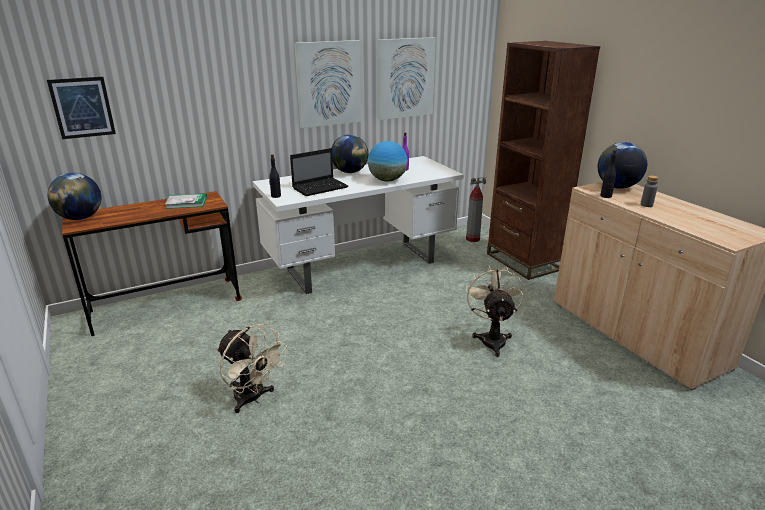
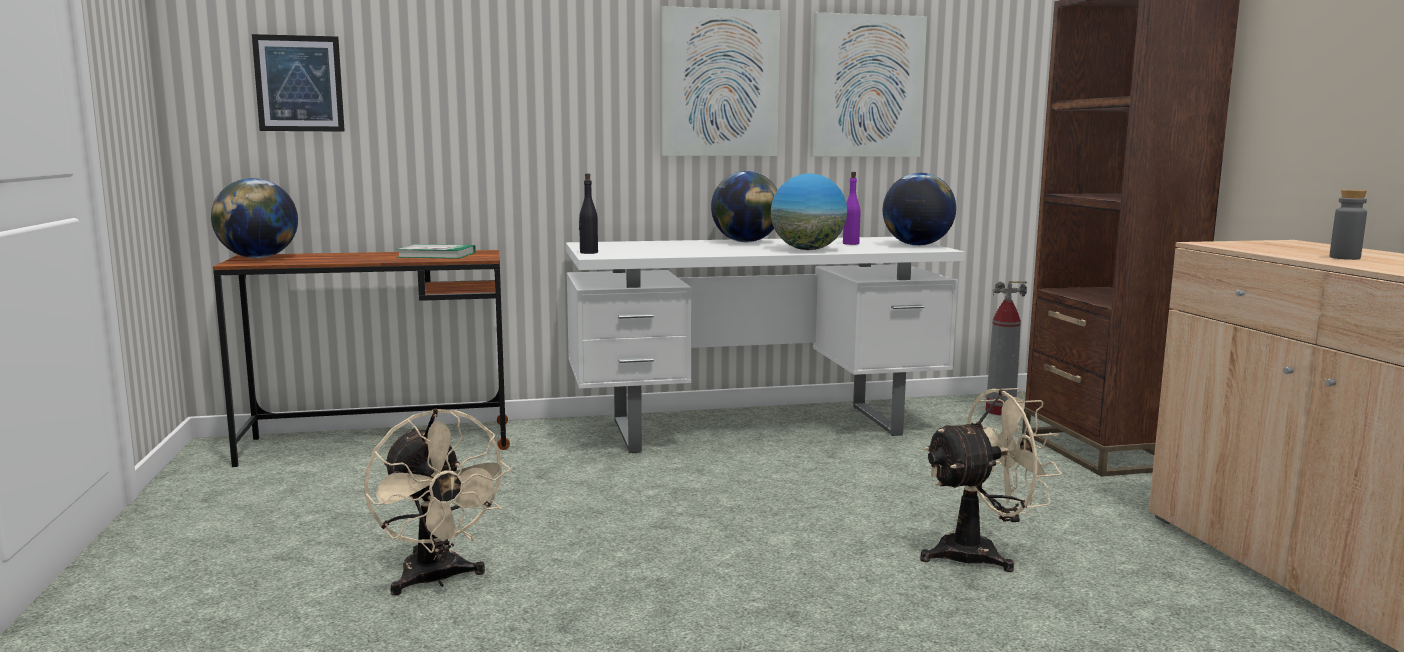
camera: 15 degrees right, 15 degrees down
laptop [290,148,348,196] -> none
beige fan [466,266,525,357] -> beige fan turned 60 degrees clockwise [920,388,1062,572]
globe [598,142,647,189] -> globe moved to [883,173,956,246]
black bottle [600,150,617,198] -> none

